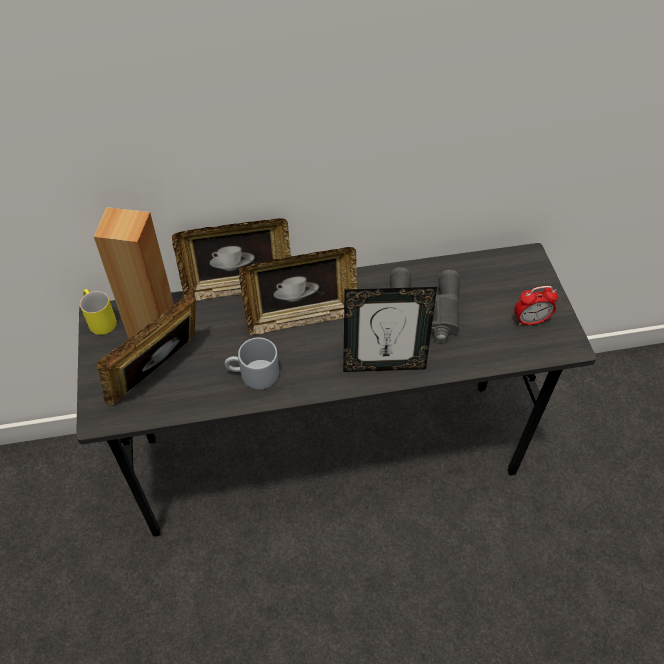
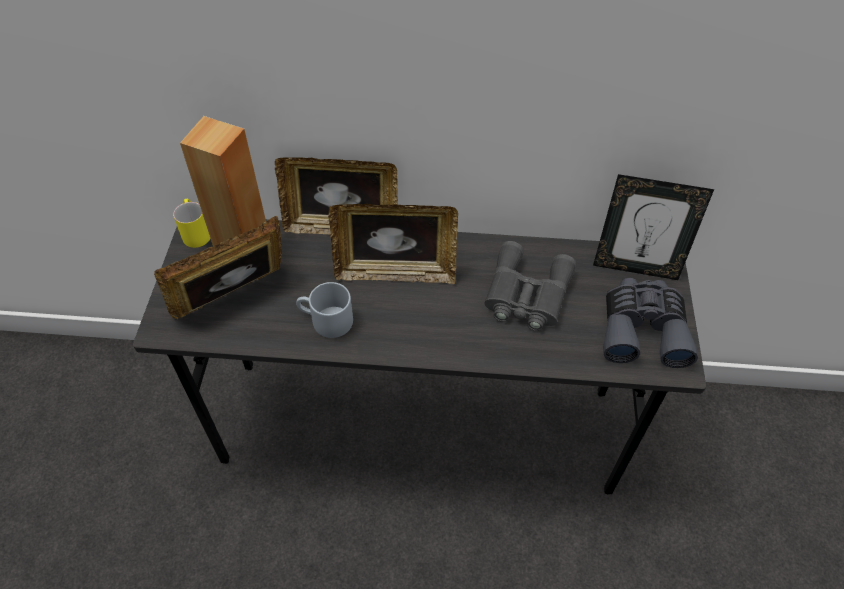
camera: 15 degrees right, 0 degrees up
picture frame [343,287,437,372] -> picture frame moved to [593,174,714,280]
alarm clock [515,286,558,326] -> grey binoculars [603,278,698,368]

